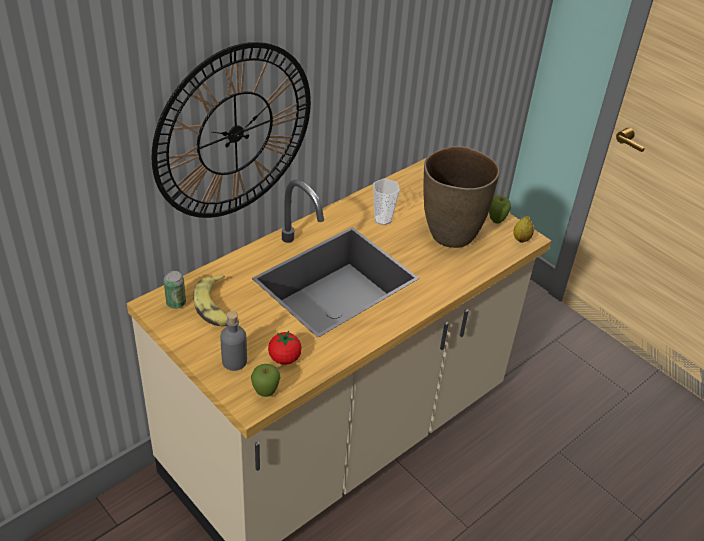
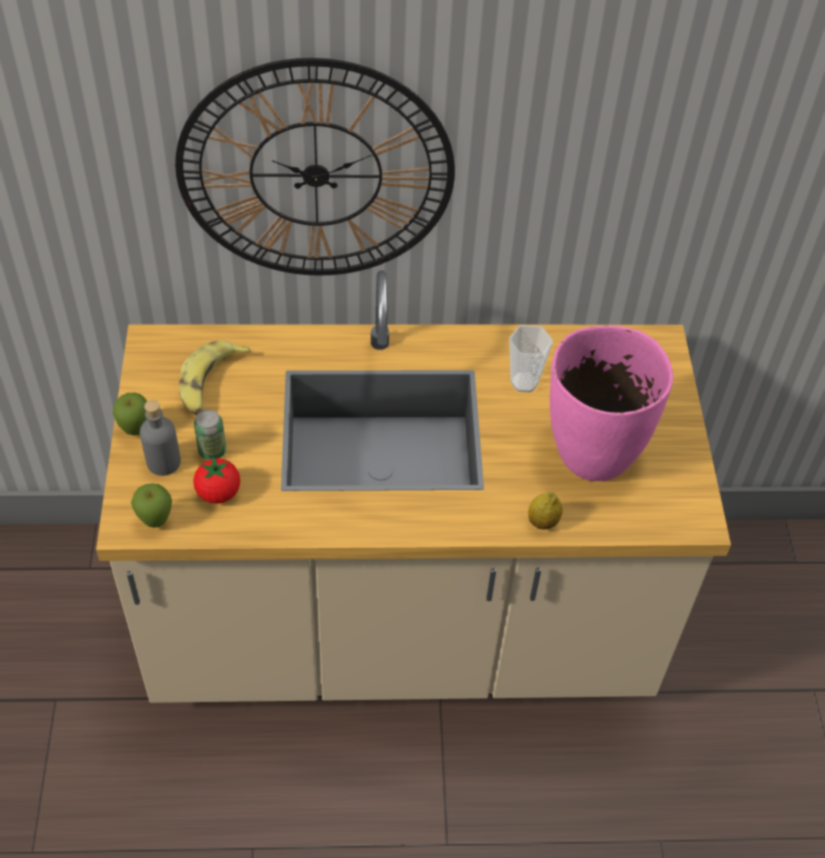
camera: 40 degrees right, 10 degrees up
can [164,271,186,309] -> can moved to [194,409,226,460]
brown vase [423,146,500,248] -> pink vase [550,326,673,481]
apple [489,195,511,224] -> apple moved to [113,393,147,436]
lemon [513,216,534,243] -> lemon moved to [528,492,562,530]

